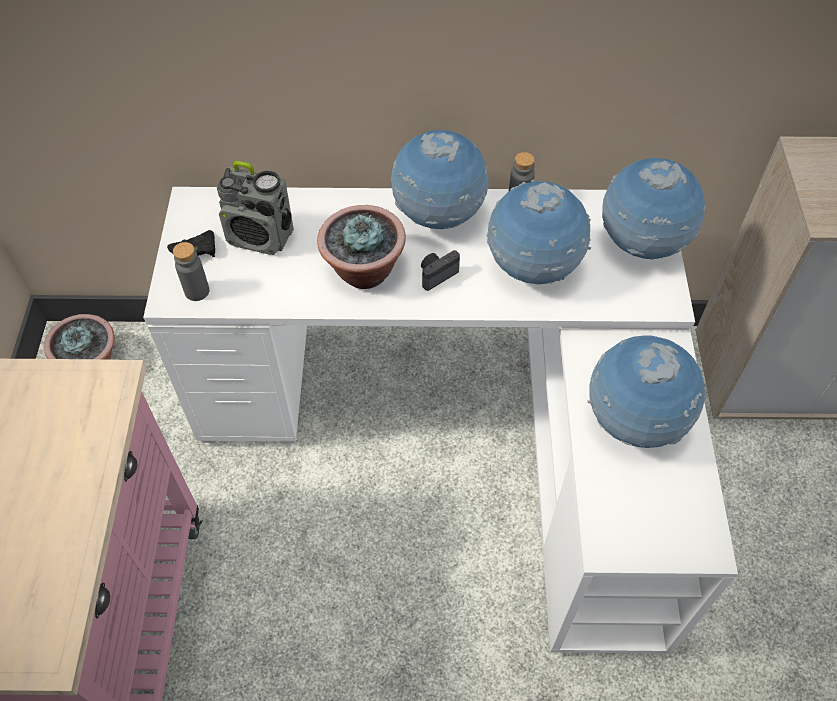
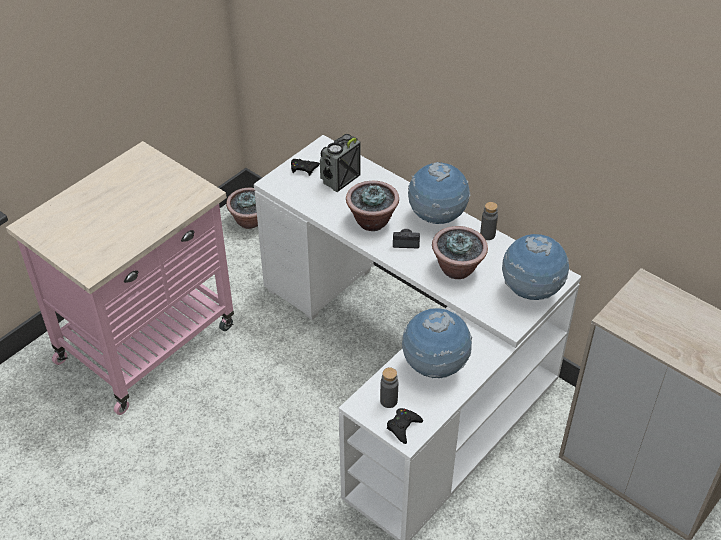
camera: 40 degrees right, 10 degrees down
grey bottle [173,242,209,301] -> grey bottle moved to [380,367,398,408]
radio [217,161,294,255] -> radio turned 75 degrees clockwise [320,134,361,192]
globe [486,180,591,284] -> potted plant [432,226,488,279]
none -> black game controller [387,408,423,444]

